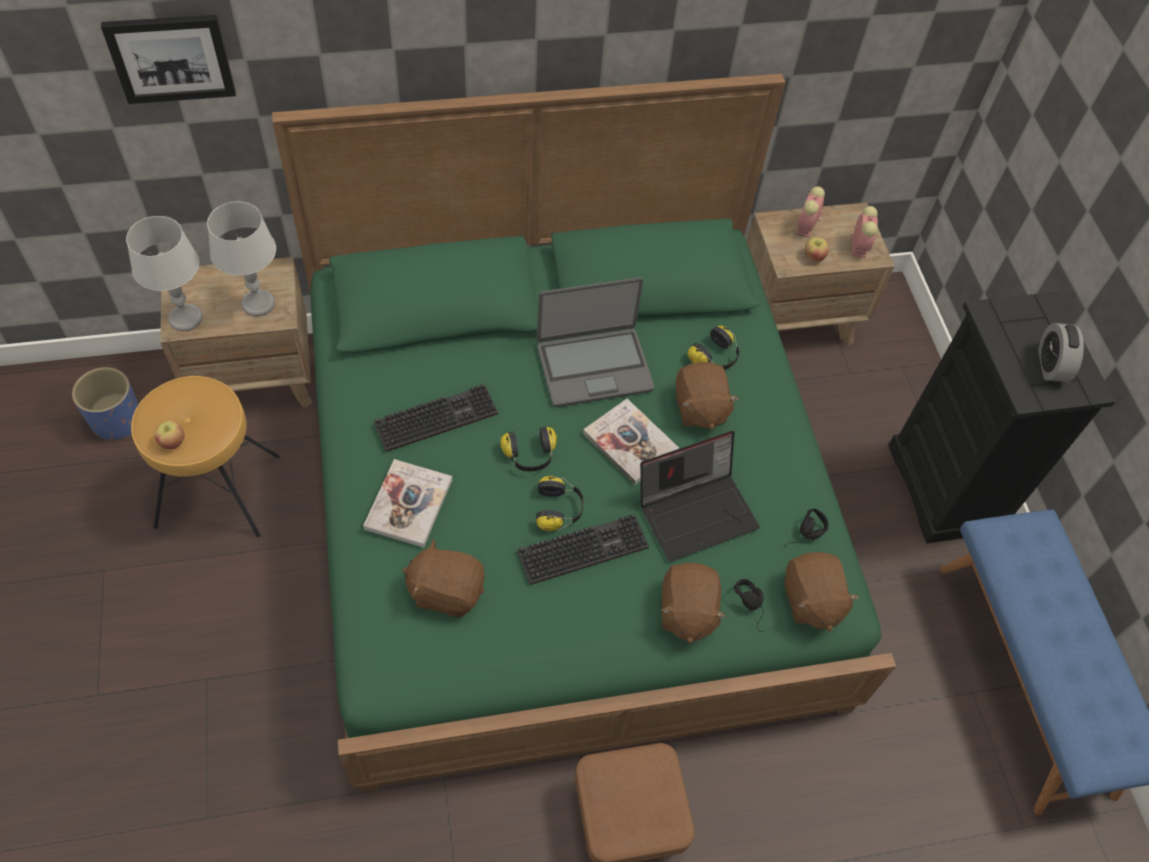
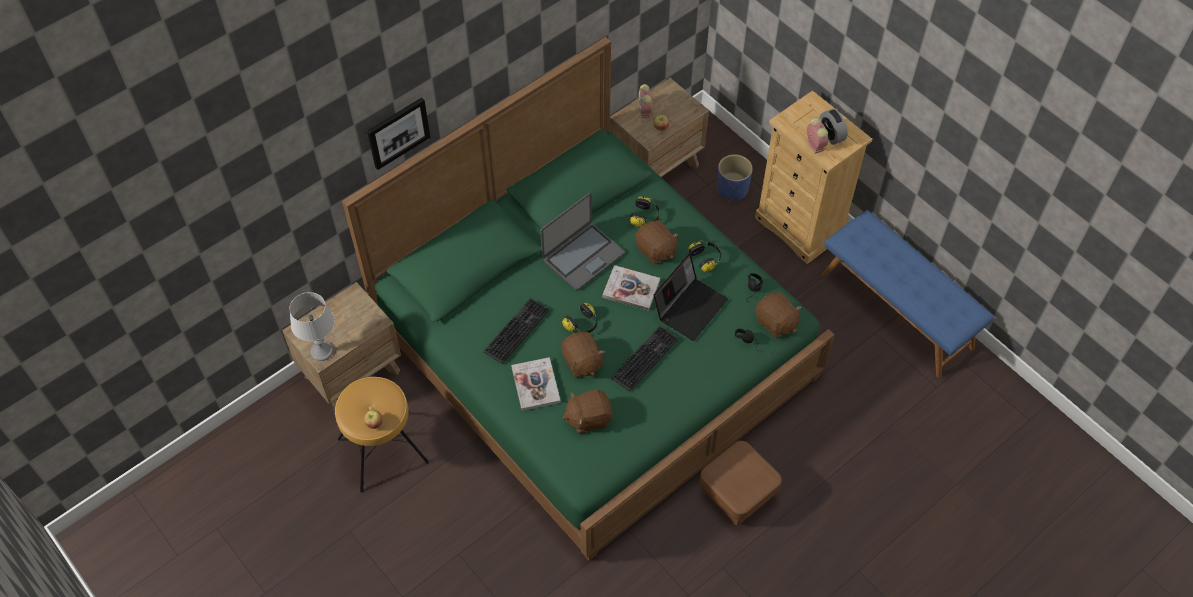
camera: 25 degrees left, 0 degrees up
blue planter [72,367,139,440] -> blue planter moved to [717,154,753,201]
picture [101,15,236,104] -> picture moved to [367,98,430,170]
grey table lamp [207,202,276,316] -> none
headphones [536,476,584,531] -> headphones moved to [688,240,721,272]
brown plush toy [661,563,727,643] -> brown plush toy moved to [561,332,605,377]
alarm clock [851,206,878,258] -> alarm clock moved to [806,117,828,154]
black dresser [888,292,1116,543] -> beige dresser [755,90,872,264]

